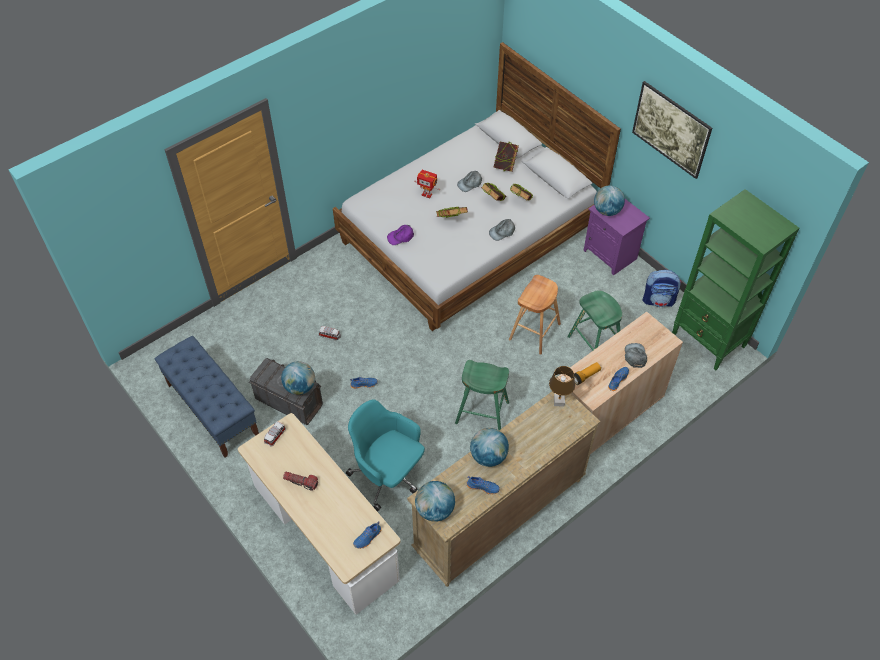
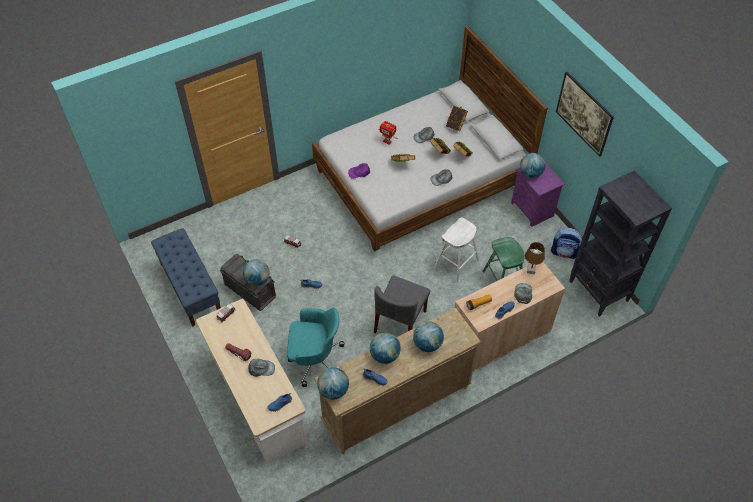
camera: 10 degrees right, 0 degrees up
turquoise office chair [346,399,425,512] -> turquoise office chair turned 135 degrees clockwise [287,308,344,387]
green stool [455,360,509,430] -> grey chair [374,275,430,333]
brown stool [509,275,561,355] -> white stool [434,217,479,283]
brown table lamp [549,366,575,406] -> brown table lamp moved to [525,242,545,275]
green bookcase [672,189,799,371] -> black bookcase [569,170,672,317]
none -> grey cap [248,359,275,377]
none -> globe [413,321,444,352]

